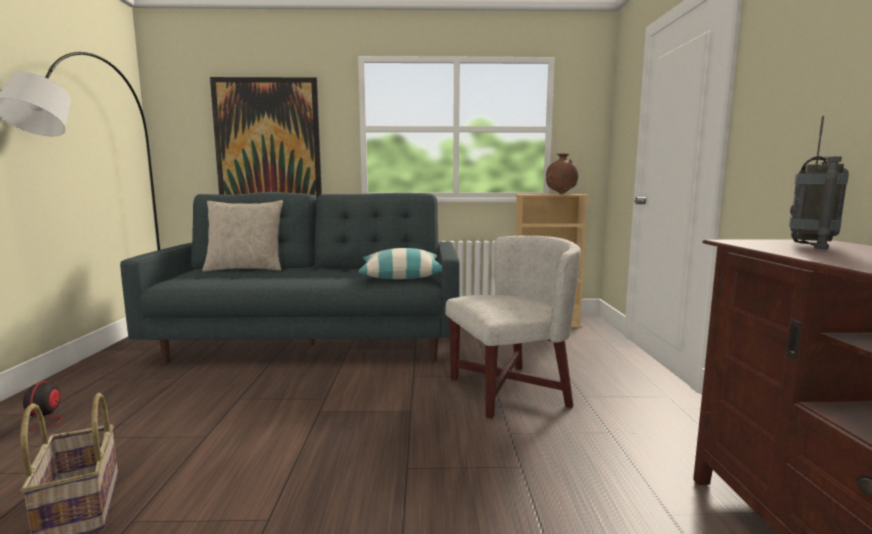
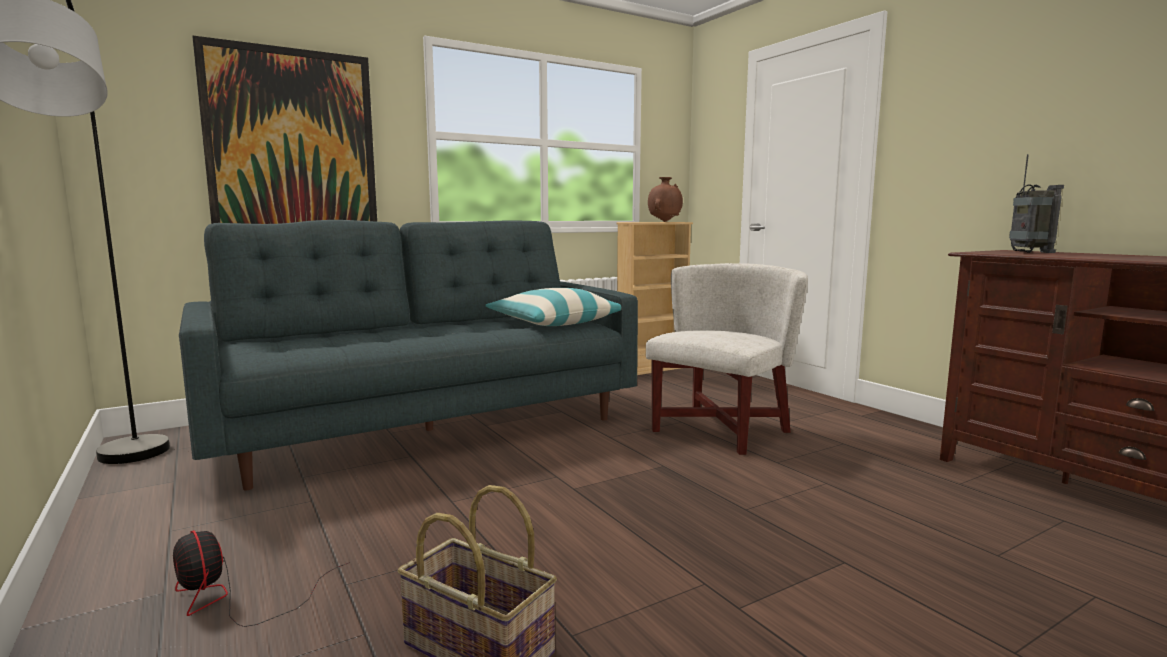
camera: 30 degrees left, 0 degrees up
beige pillow [202,200,283,272] -> none

